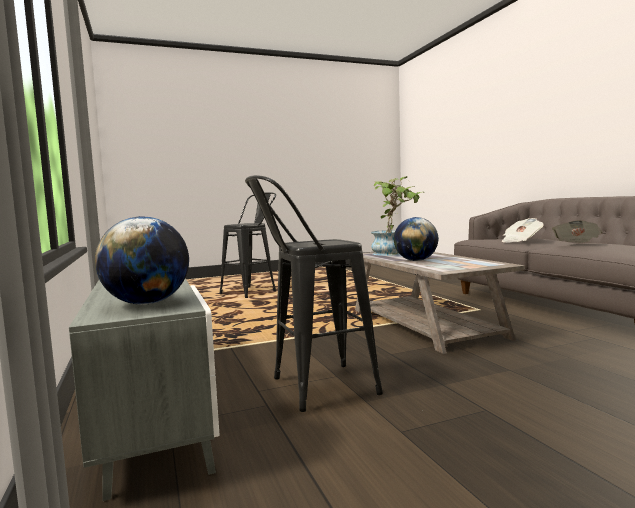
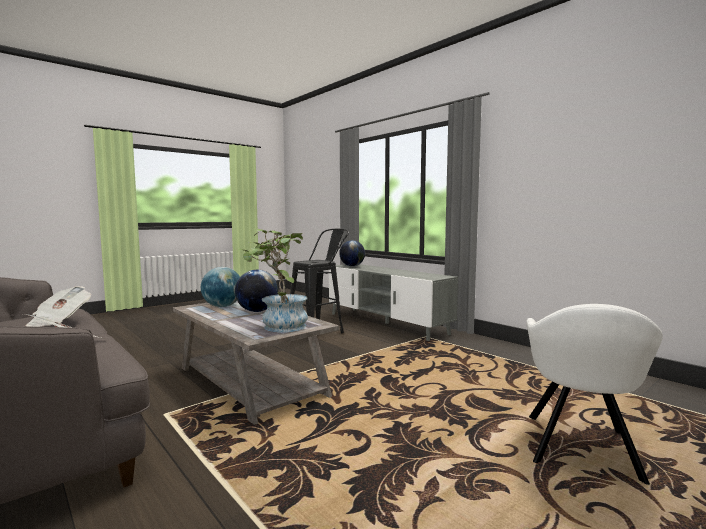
camera: 160 degrees right, 0 degrees up
black stool [220,192,276,298] -> white armchair [526,304,663,485]
none -> globe [201,267,240,307]

